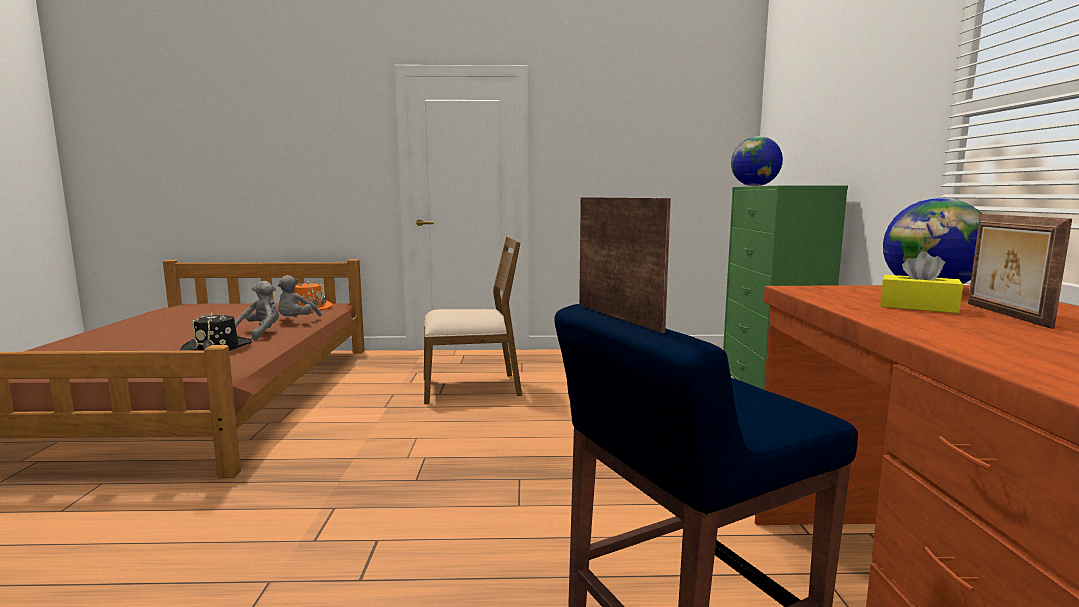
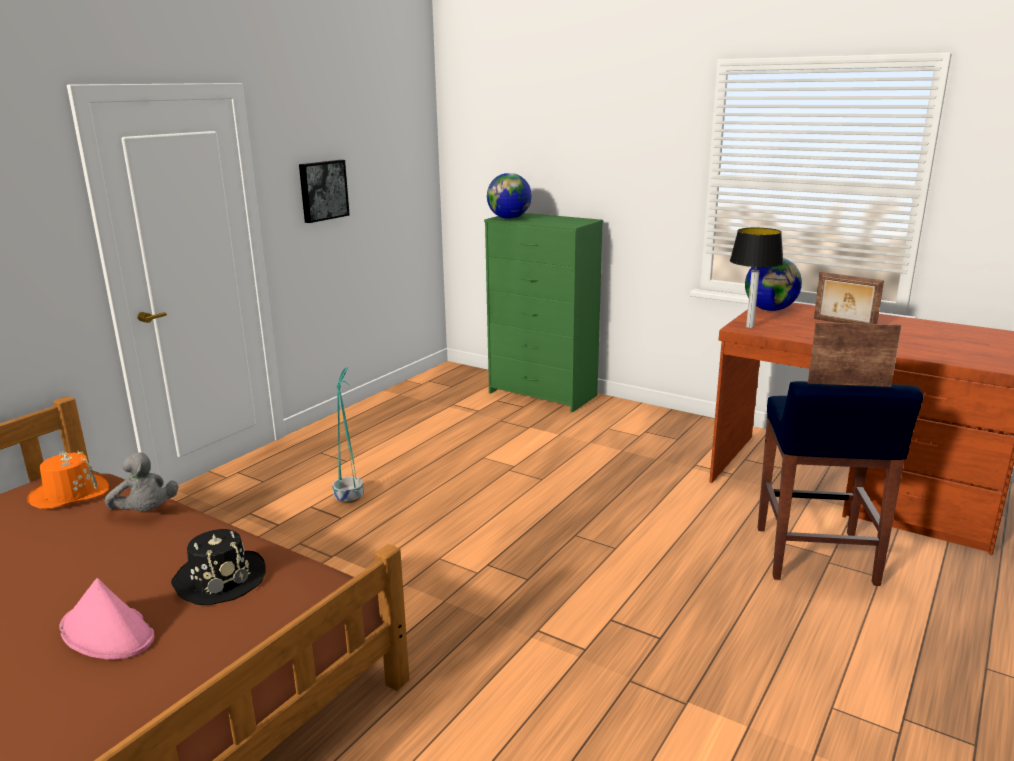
camera: 55 degrees left, 10 degrees up
grey plush toy [235,281,279,340] -> none
brown chair [424,237,522,404] -> turquoise planter [332,367,364,503]
yellow tissue box [880,251,963,313] -> none
none -> pink hat [59,578,154,660]
none -> picture [299,160,350,223]
none -> table lamp [730,228,784,328]

